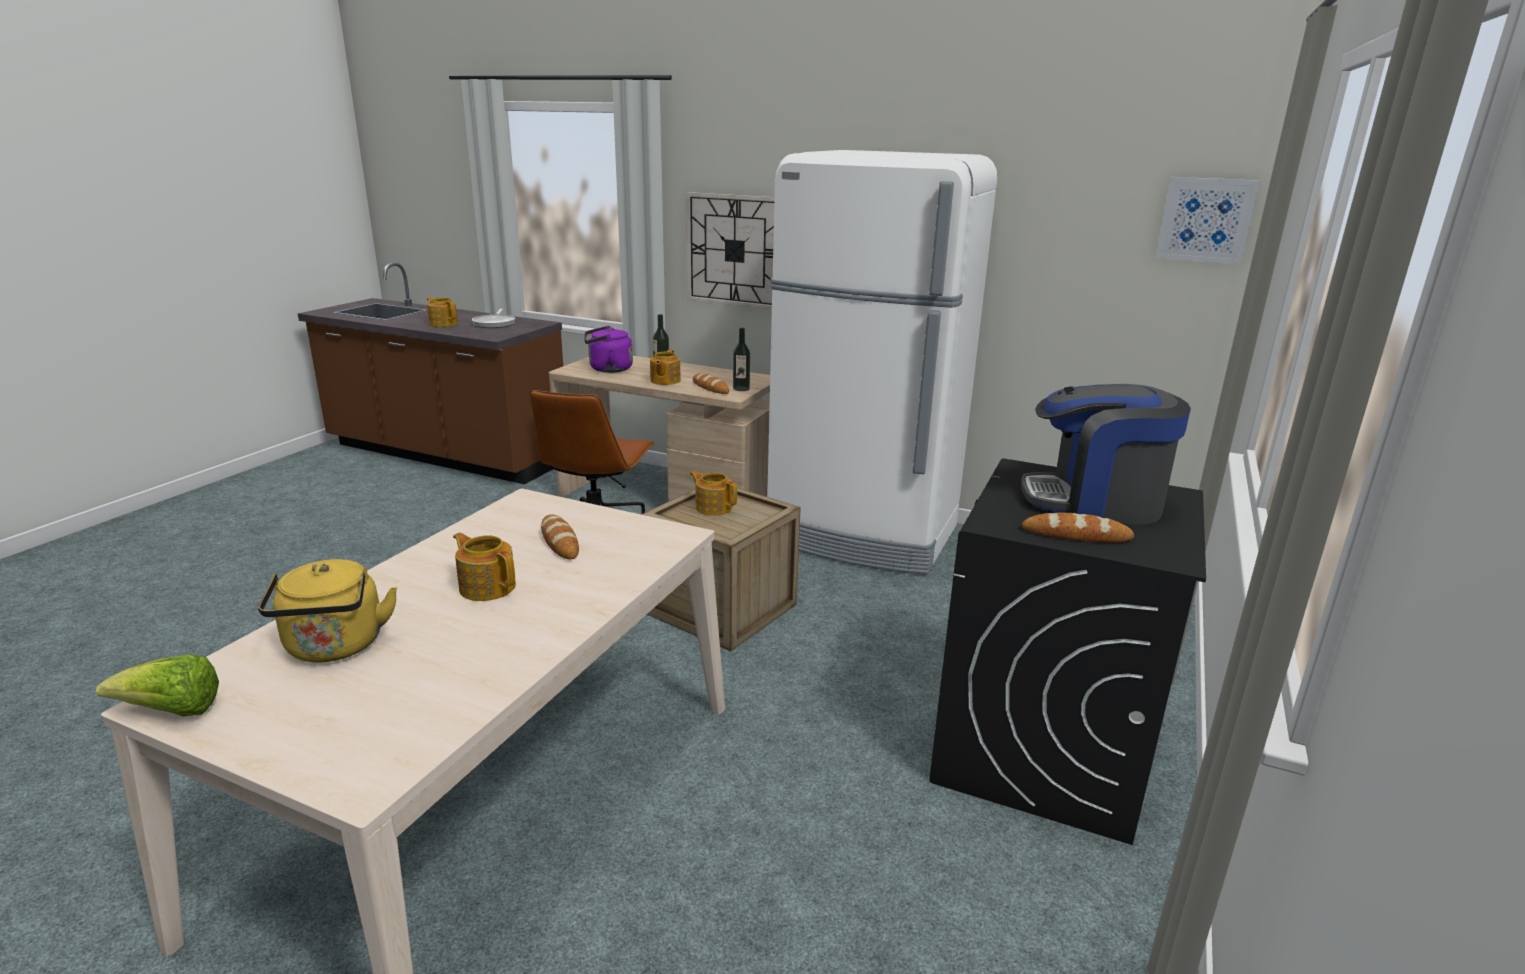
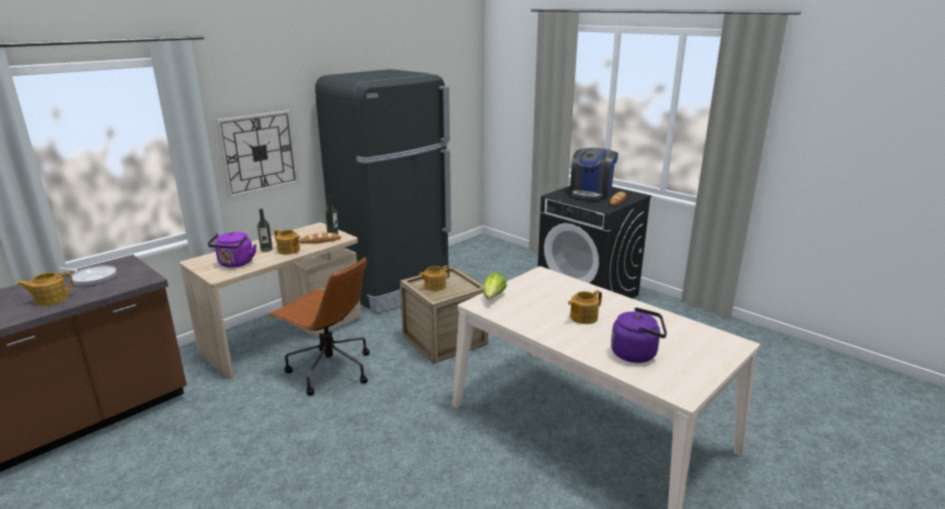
camera: 70 degrees left, 0 degrees up
lettuce [96,655,219,716] -> lettuce moved to [483,272,507,299]
yellow kettle [258,559,397,663] -> purple kettle [611,307,667,363]
bread [541,514,579,559] -> none
white fridge [767,150,997,575] -> black fridge [315,69,451,313]
picture [1156,177,1260,264] -> none

